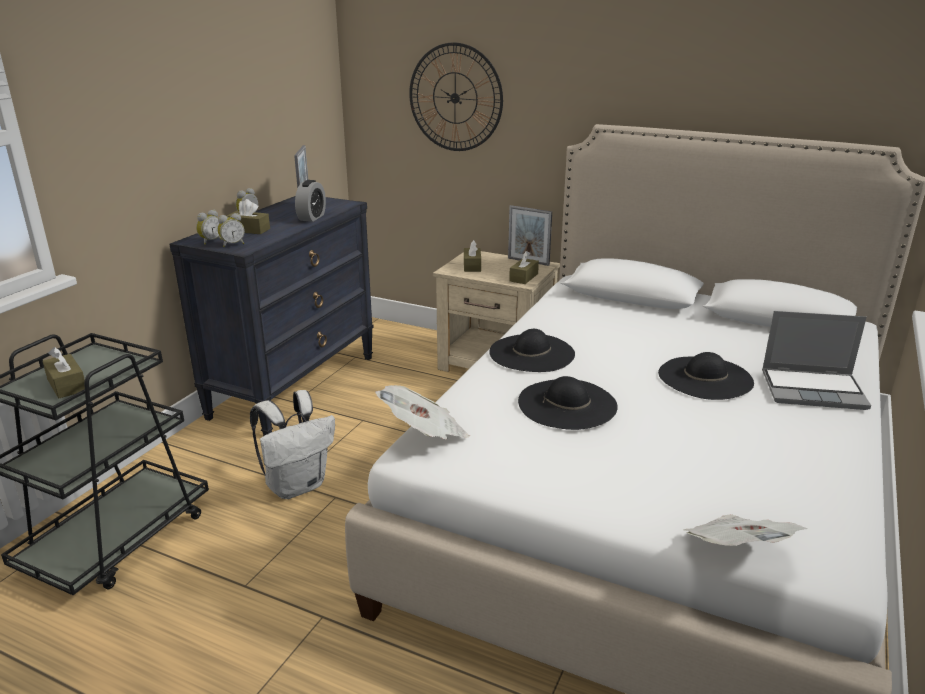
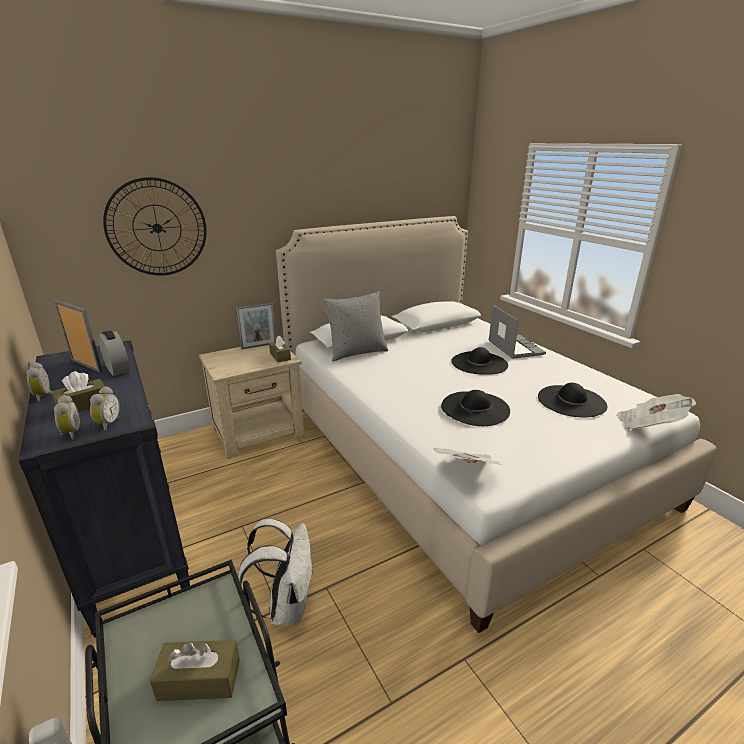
camera: 55 degrees left, 0 degrees up
brown tissue box [464,240,481,272] -> none
black hat [489,329,575,372] -> black hat moved to [538,383,607,418]
laptop [762,311,871,410] -> laptop turned 60 degrees counterclockwise [488,305,546,359]
none -> grey pillow [322,291,388,362]

